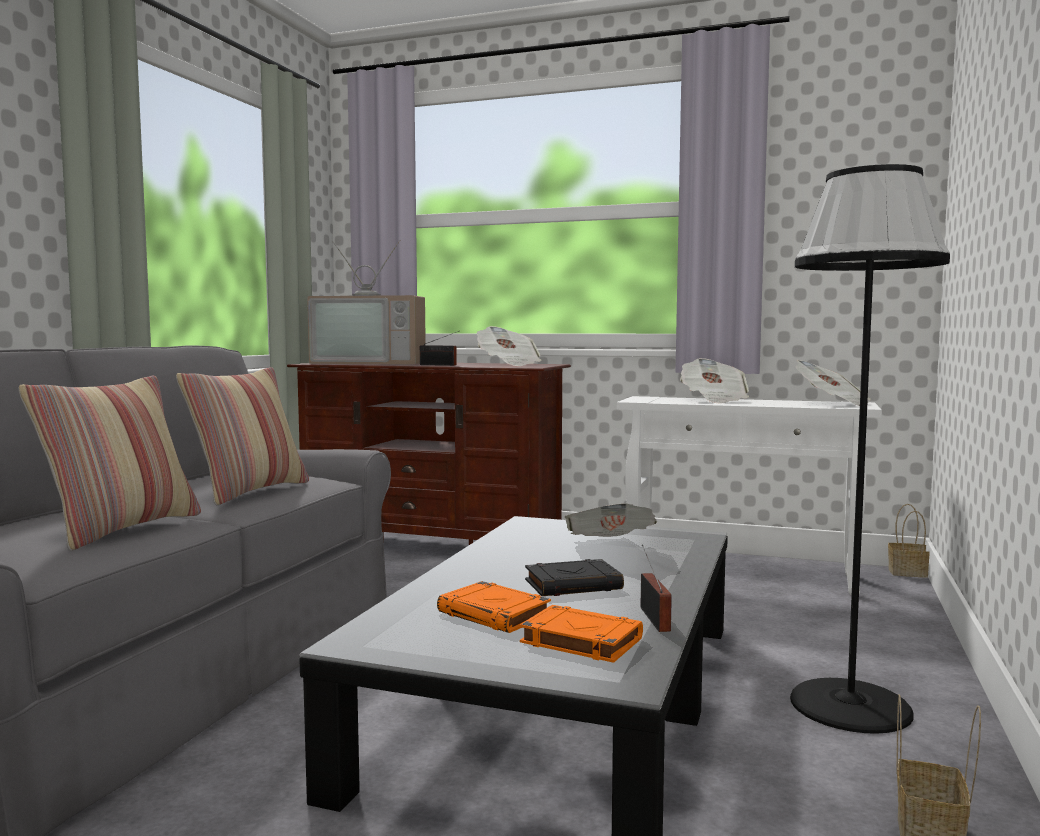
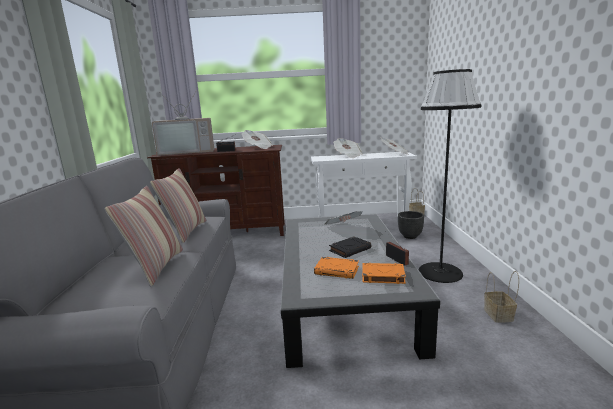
camera: 20 degrees left, 10 degrees up
none -> black planter [398,211,424,239]

